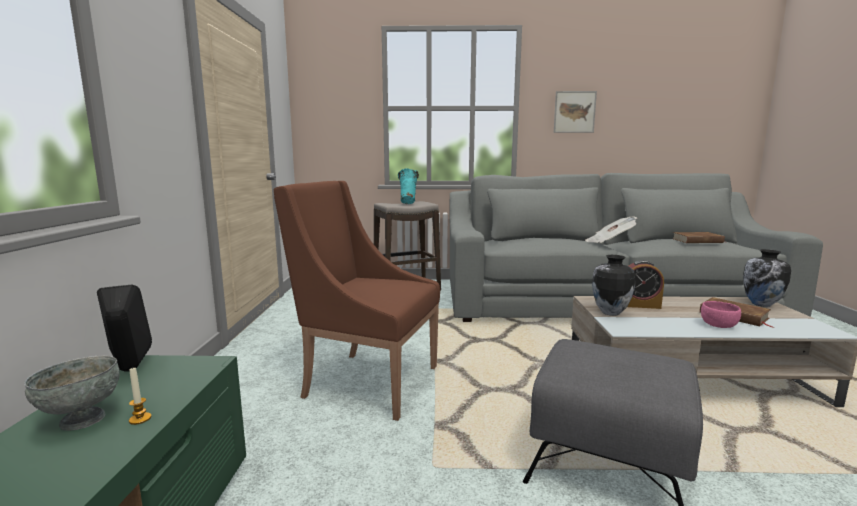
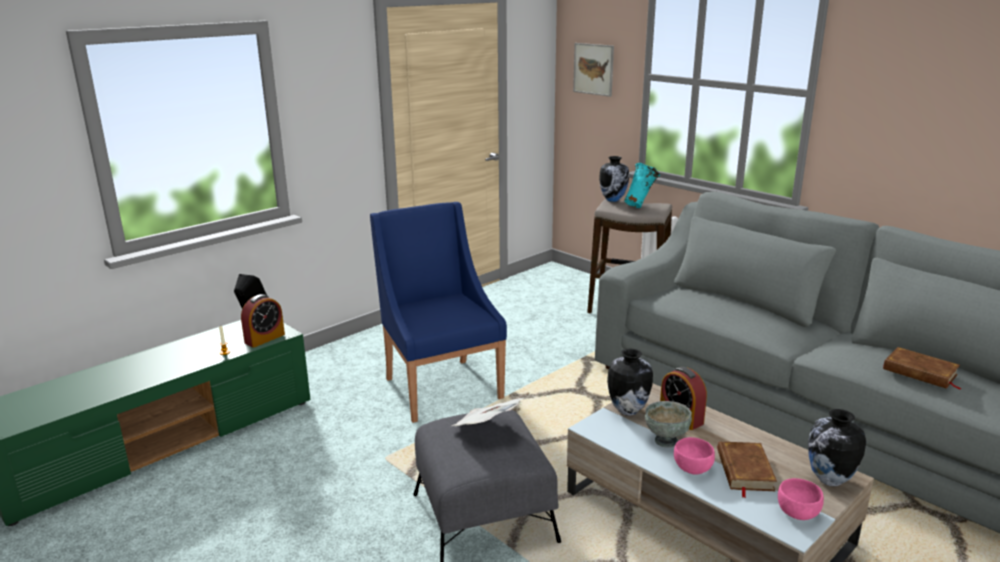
camera: 45 degrees right, 10 degrees up
grey bowl [24,356,120,431] -> grey bowl moved to [645,401,692,448]
brown armchair [274,181,440,421] -> blue armchair [370,202,507,423]
picture [554,91,597,133] -> picture moved to [573,43,614,97]
newspaper [585,216,637,243] -> newspaper moved to [452,398,523,426]
none -> alarm clock [241,294,285,348]
none -> vase [599,156,629,202]
none -> pink bowl [778,478,824,520]

